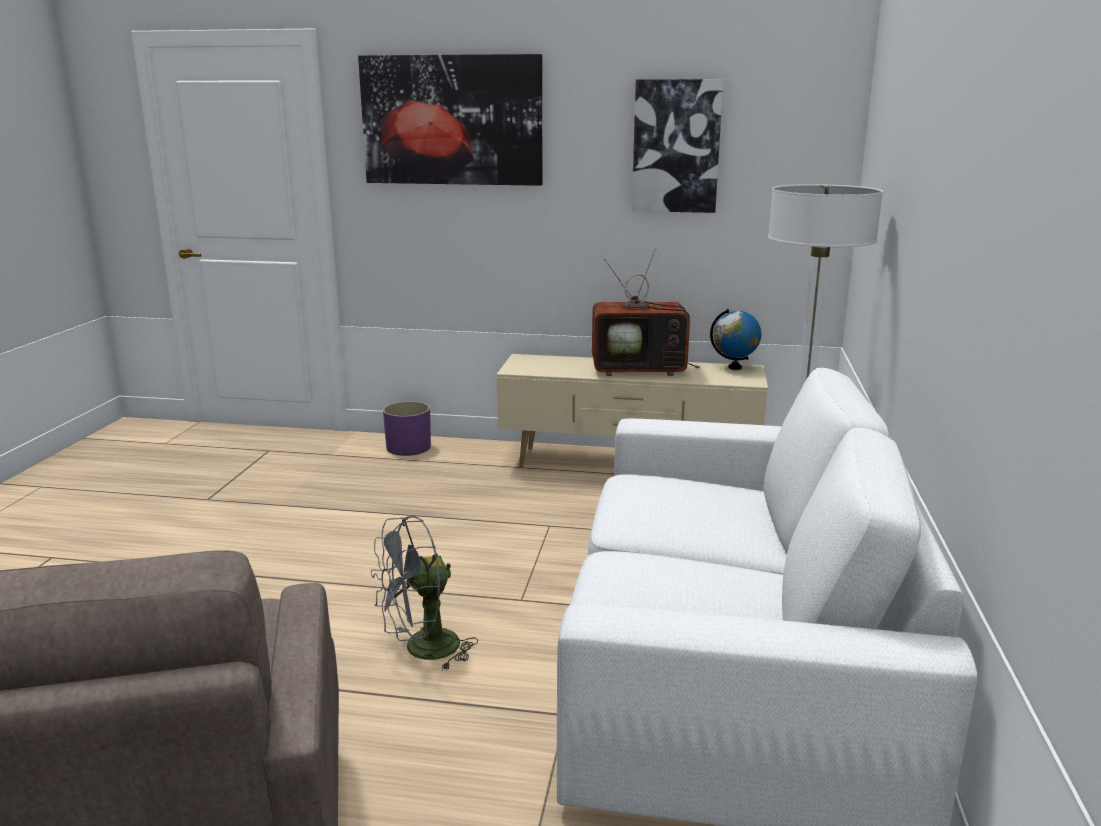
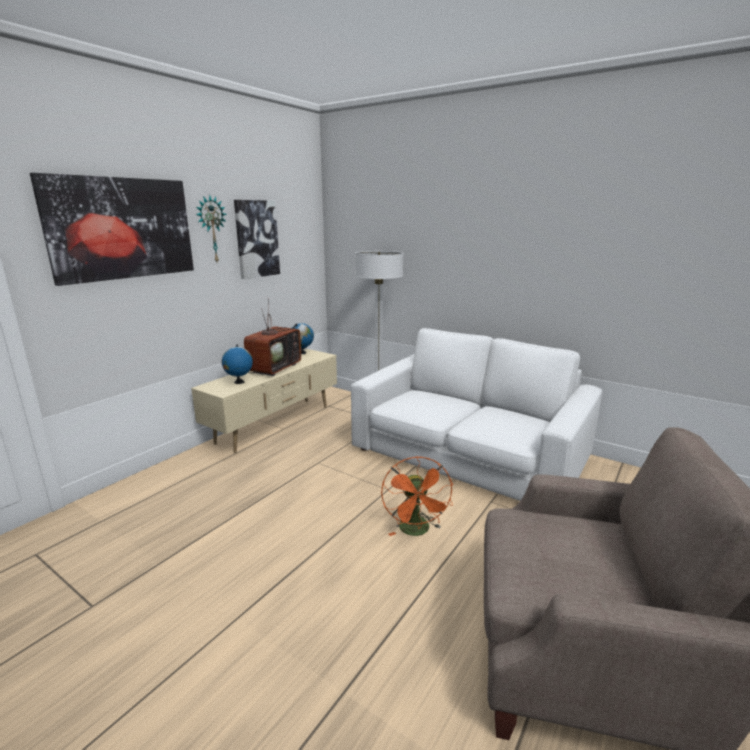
camera: 65 degrees left, 0 degrees up
grey fan [371,515,478,671] -> orange fan [381,457,453,536]
purple planter [383,401,431,456] -> none
none -> wall clock [196,195,227,262]
none -> globe [222,344,253,384]

